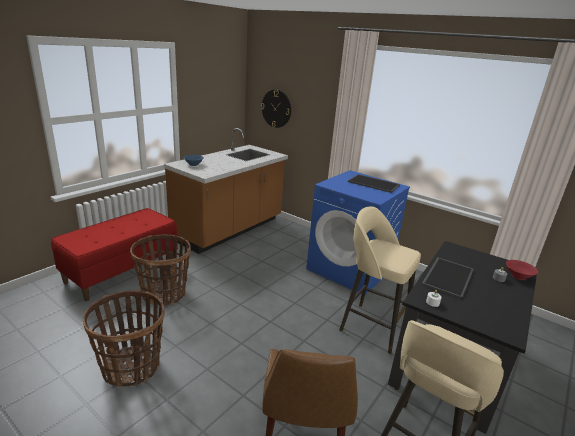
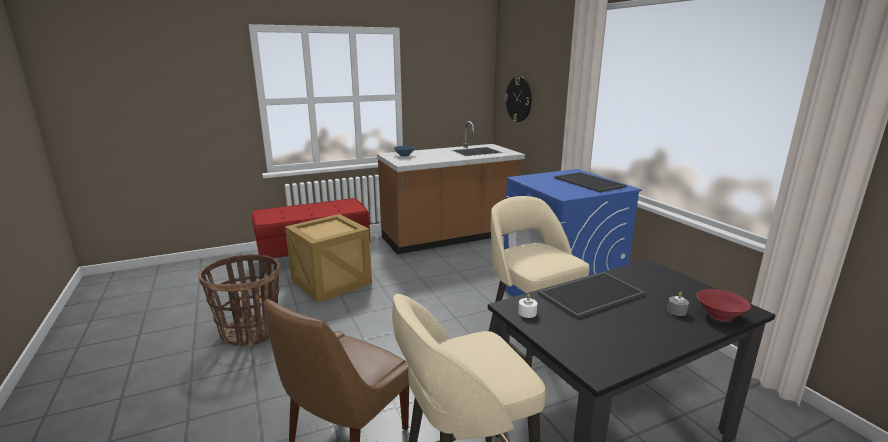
camera: 30 degrees right, 5 degrees down
basket [130,234,191,306] -> crate [285,214,372,302]

